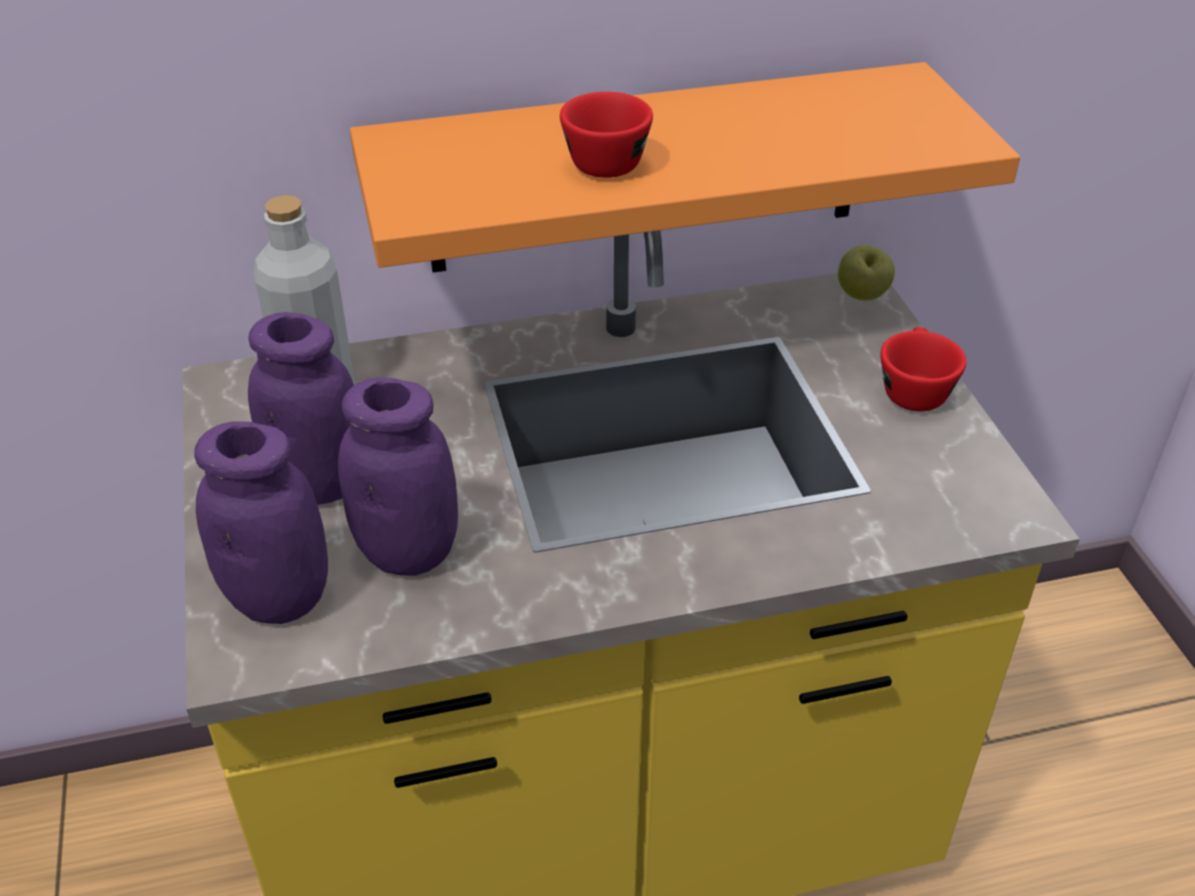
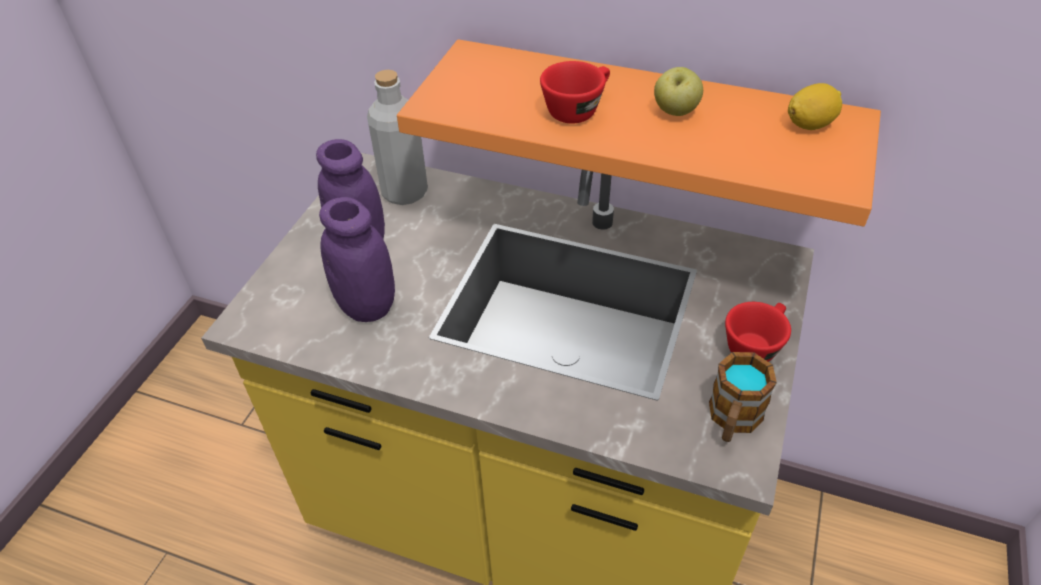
camera: 35 degrees right, 5 degrees up
purple jar [194,421,328,624] -> none
apple [838,245,895,300] -> apple moved to [654,67,703,116]
none -> mug [709,352,777,442]
none -> lemon [788,83,842,130]

